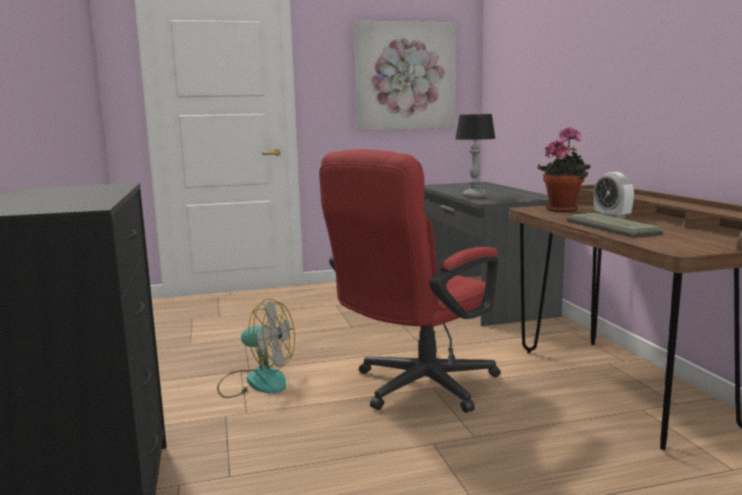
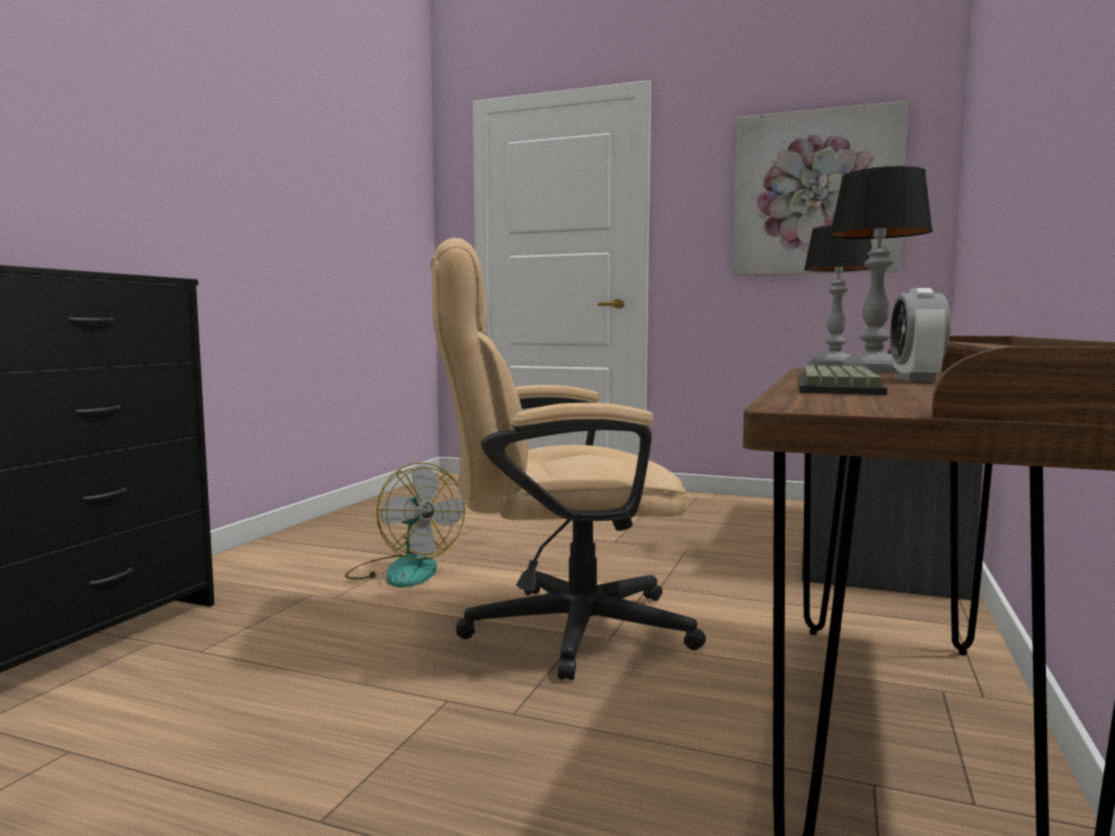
camera: 35 degrees right, 5 degrees down
red office chair [319,149,501,413] -> beige office chair [431,238,706,680]
potted plant [537,127,590,212] -> table lamp [829,166,933,374]

